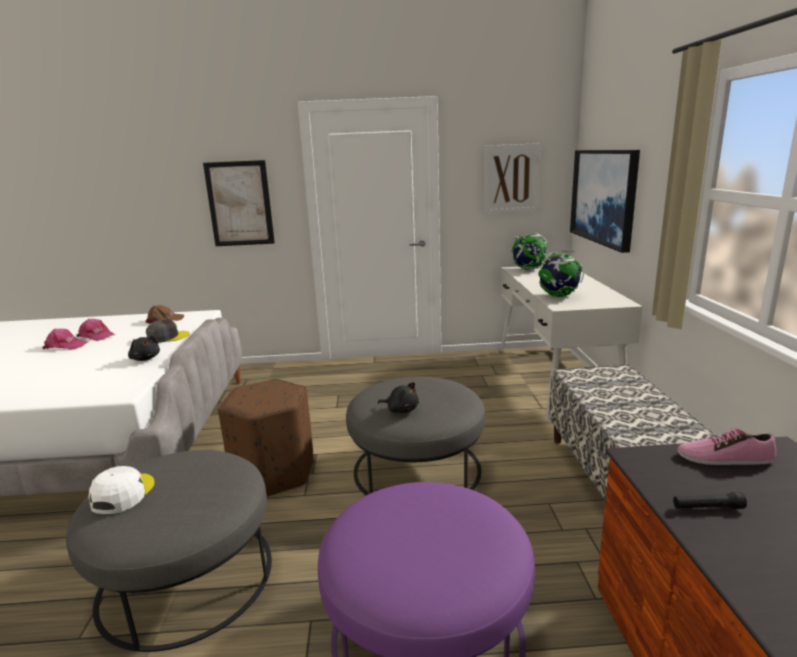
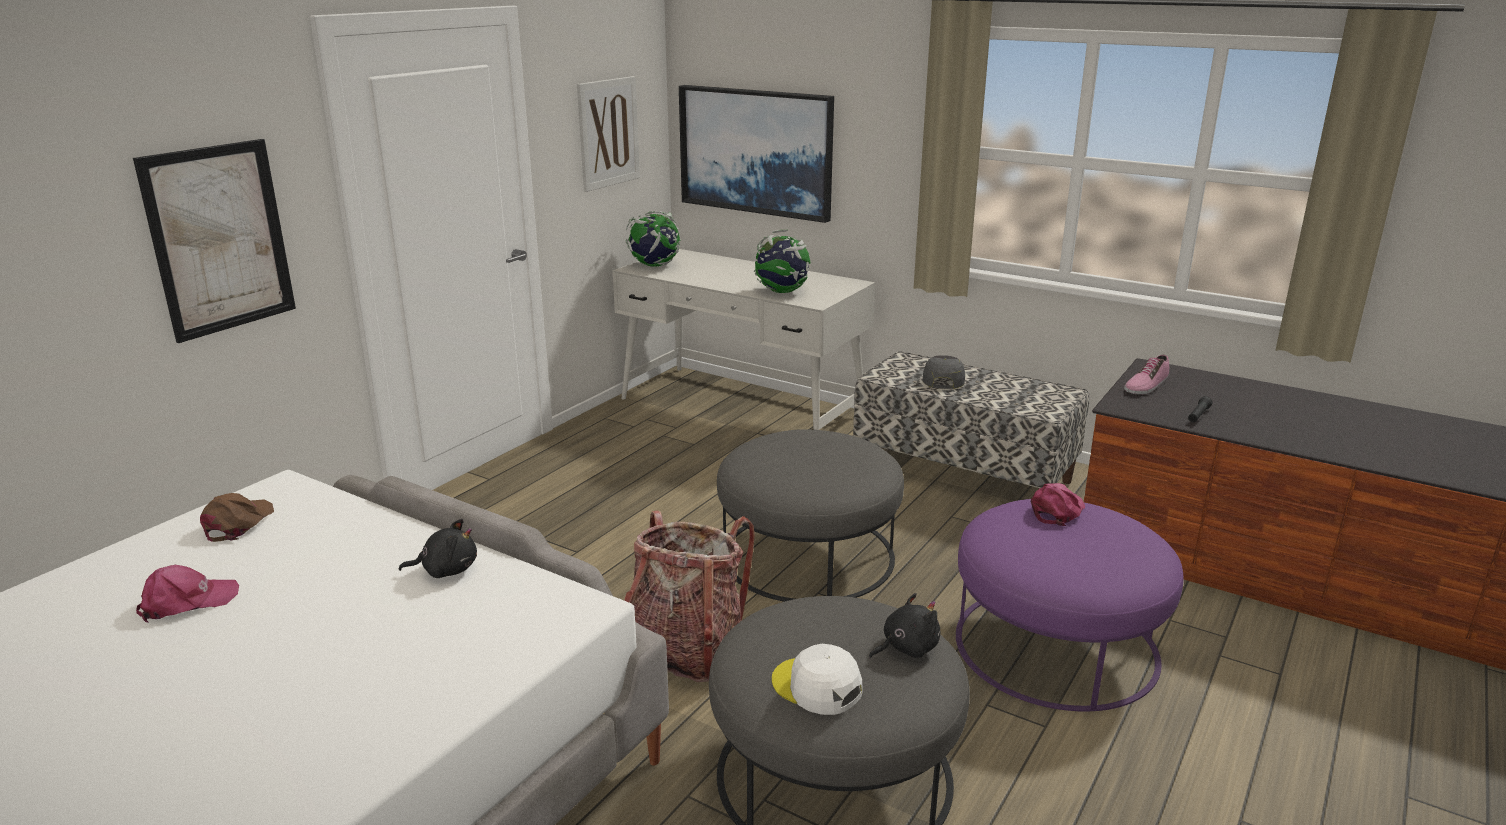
camera: 55 degrees left, 5 degrees up
pink cap [42,329,88,350] -> pink cap moved to [1031,483,1085,526]
grey cap [146,320,190,343] -> grey cap moved to [923,355,965,389]
brown ottoman [218,379,314,497] -> backpack [624,511,755,682]
black plush toy [378,382,419,413] -> black plush toy moved to [869,593,940,659]

